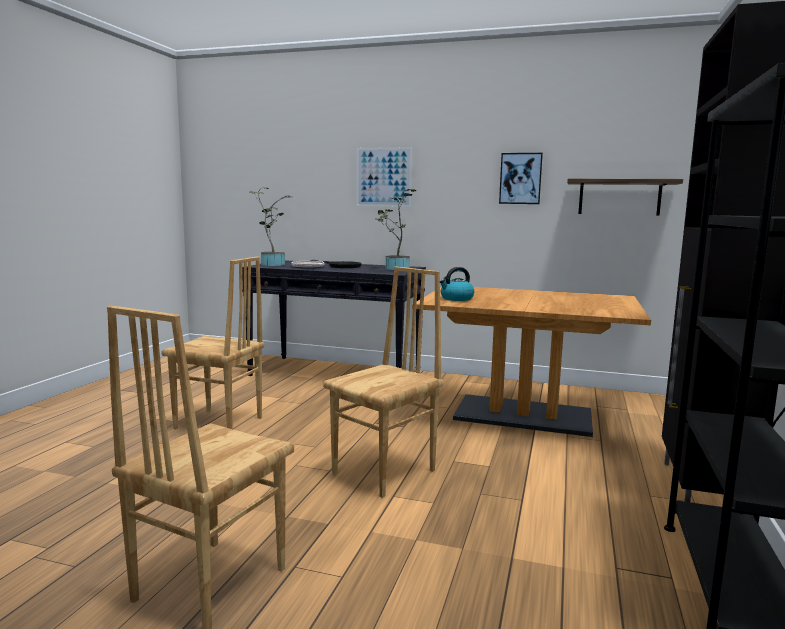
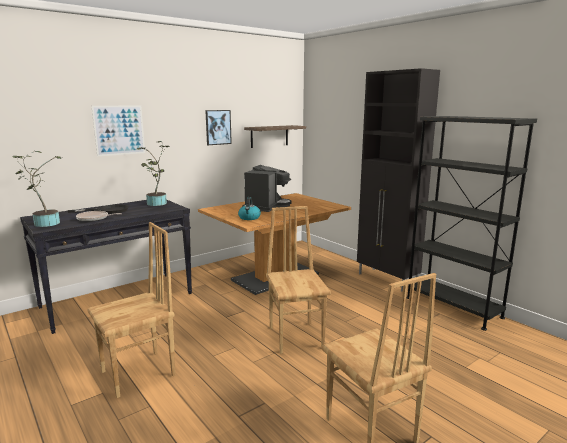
camera: 55 degrees left, 5 degrees up
none -> coffee machine [242,165,292,212]

